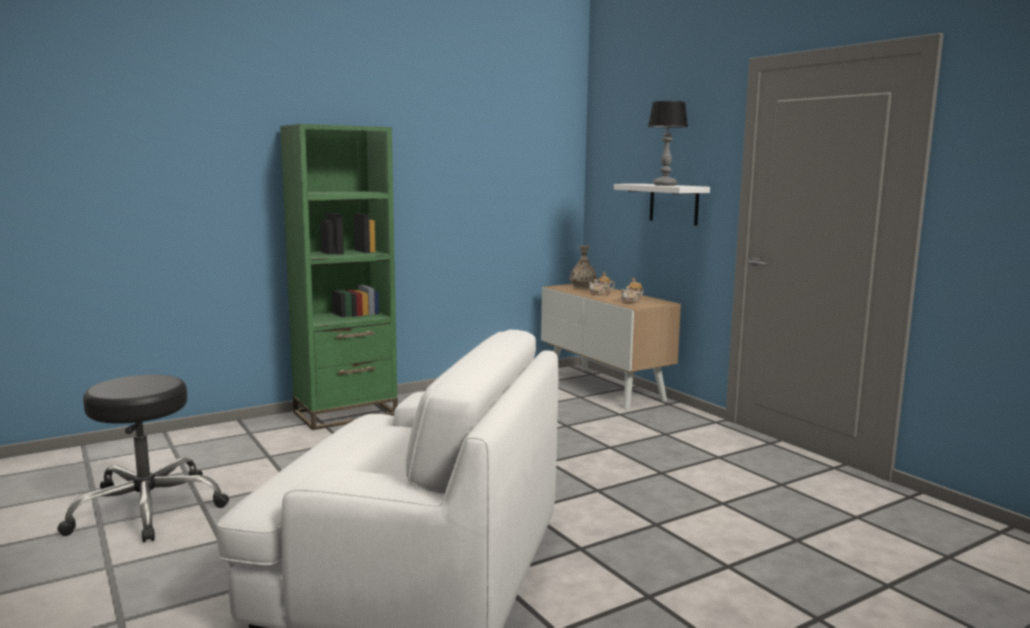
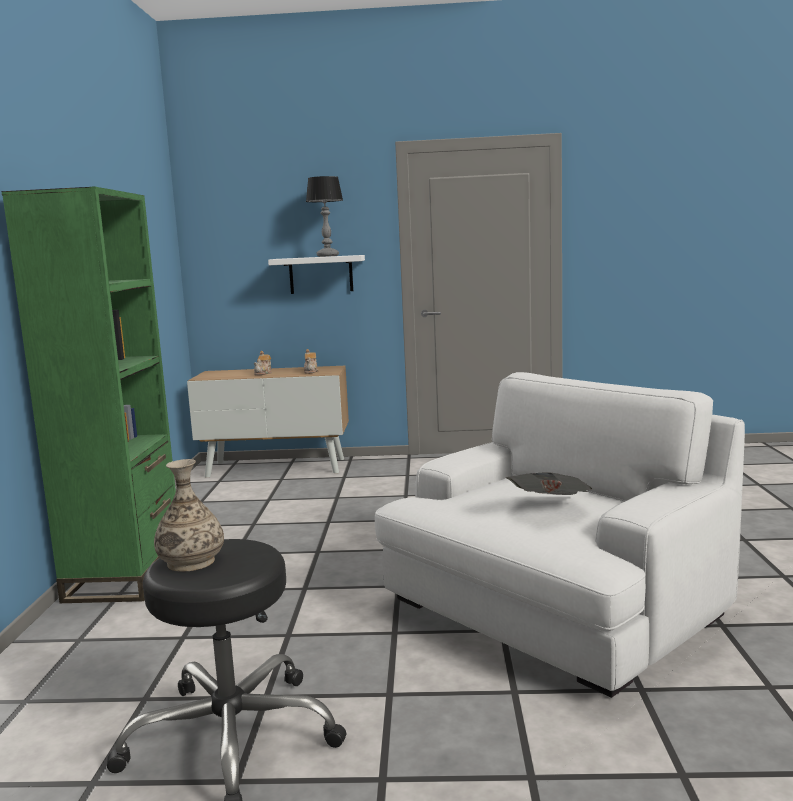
camera: 55 degrees left, 0 degrees up
vase [570,246,597,289] -> vase moved to [154,459,224,571]
none -> newspaper [506,472,592,495]

